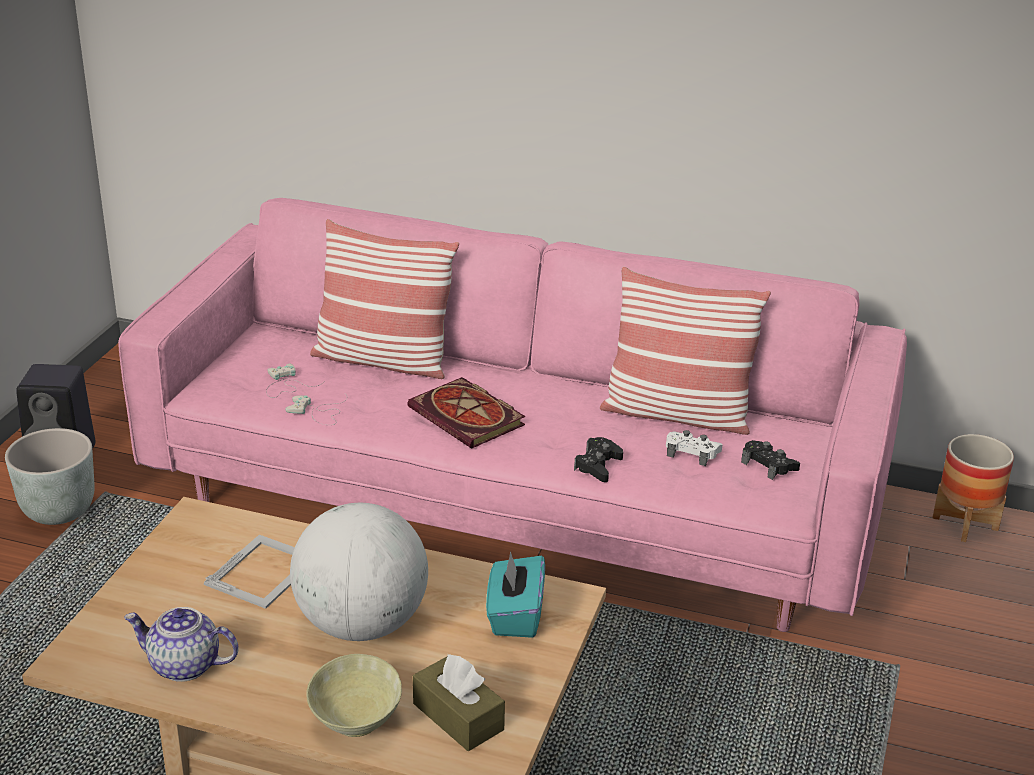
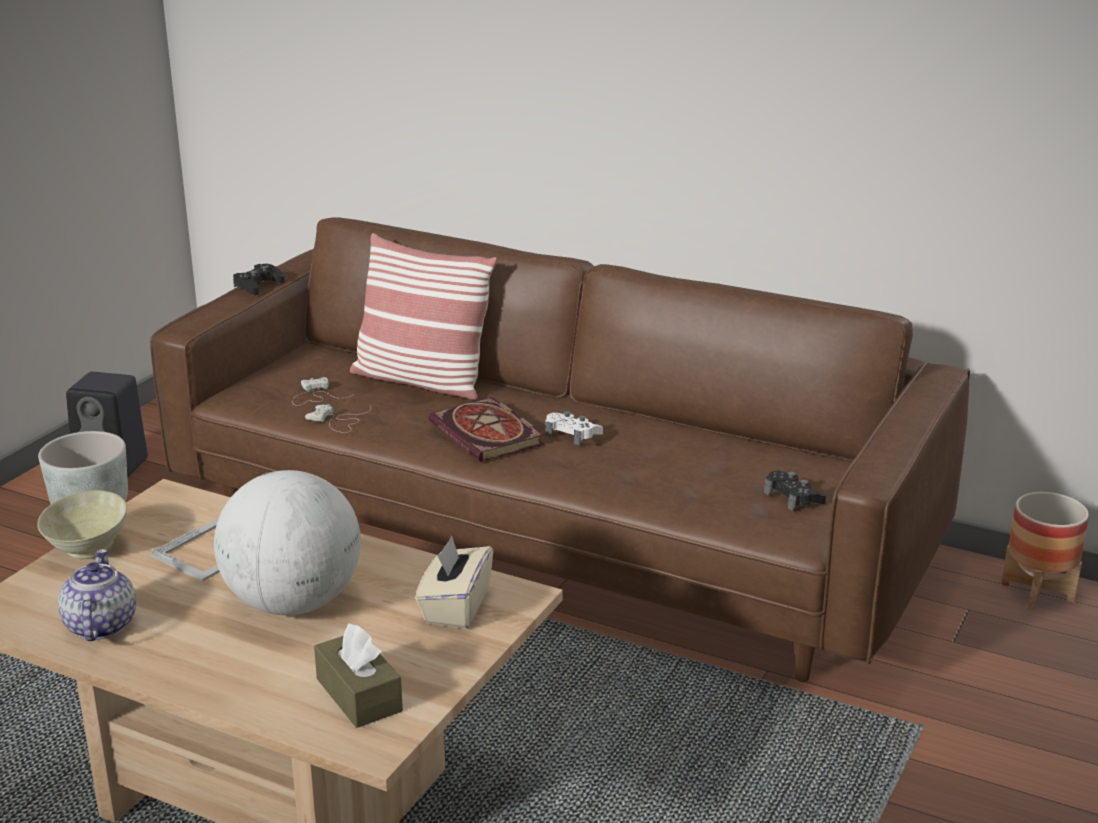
camera: 10 degrees right, 5 degrees down
pink sofa [118,198,907,632] -> brown sofa [150,217,970,682]
teapot [124,607,238,682] -> teapot turned 60 degrees clockwise [58,549,136,641]
beige bowl [307,654,402,737] -> beige bowl moved to [37,490,127,559]
turquoise tissue box [486,551,545,638] -> beige tissue box [415,536,493,629]
black game controller [574,437,623,482] -> black game controller moved to [233,264,285,295]
pillow [600,267,771,435] -> none
white game controller [666,430,722,466] -> white game controller moved to [545,411,603,446]

